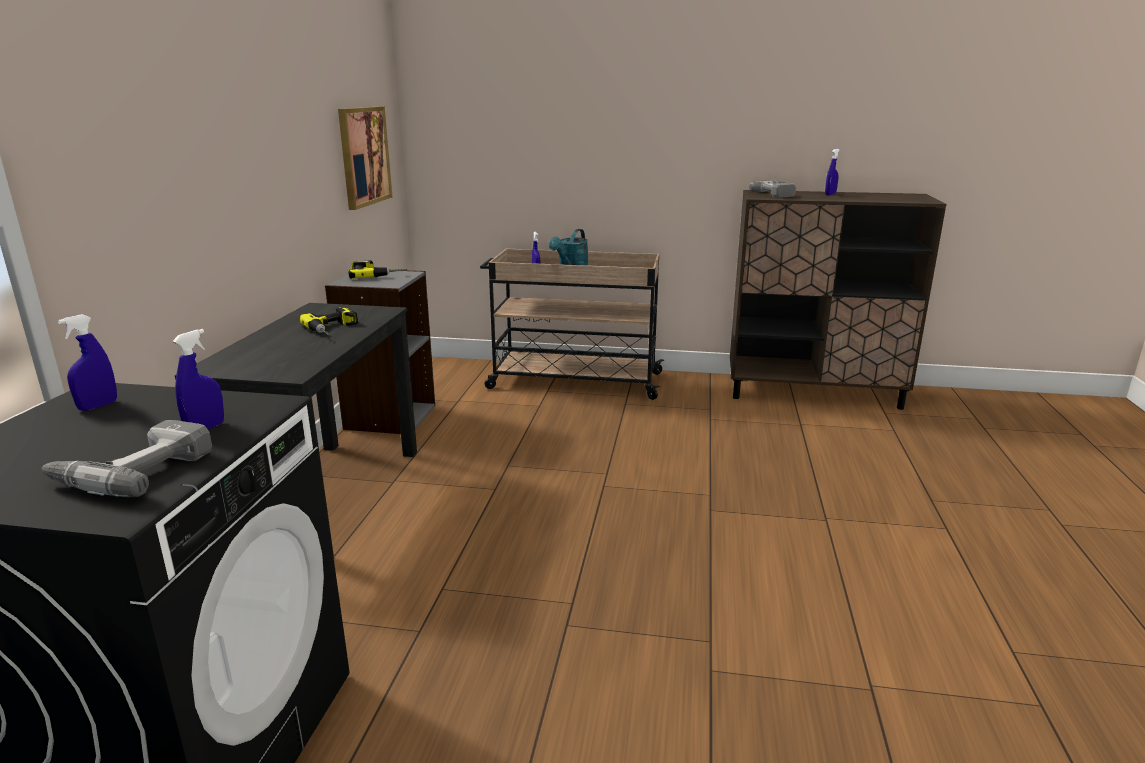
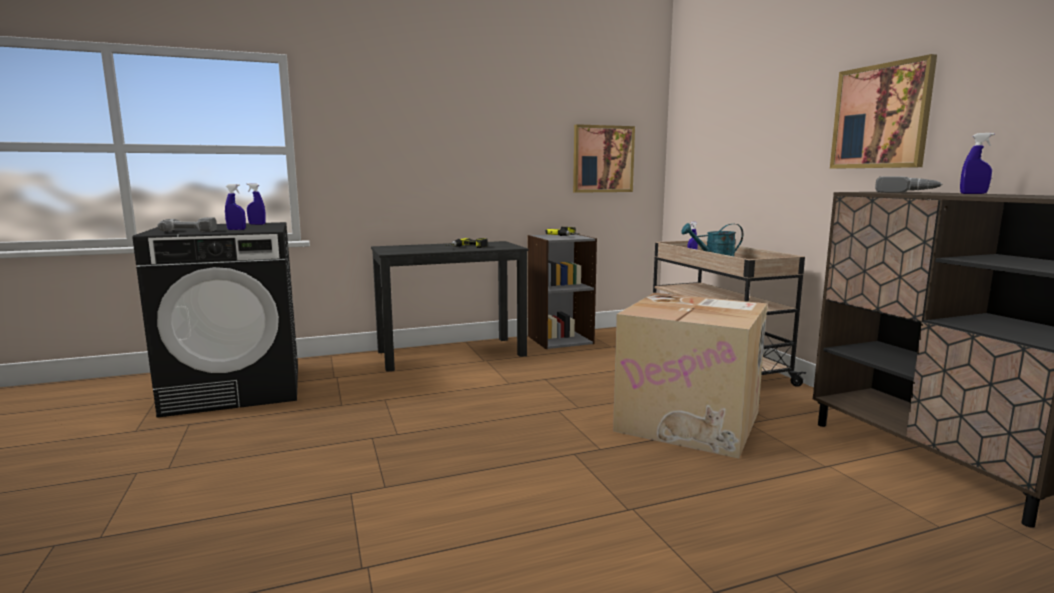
camera: 60 degrees right, 10 degrees down
none -> cardboard box [613,293,767,459]
none -> picture [830,54,937,169]

